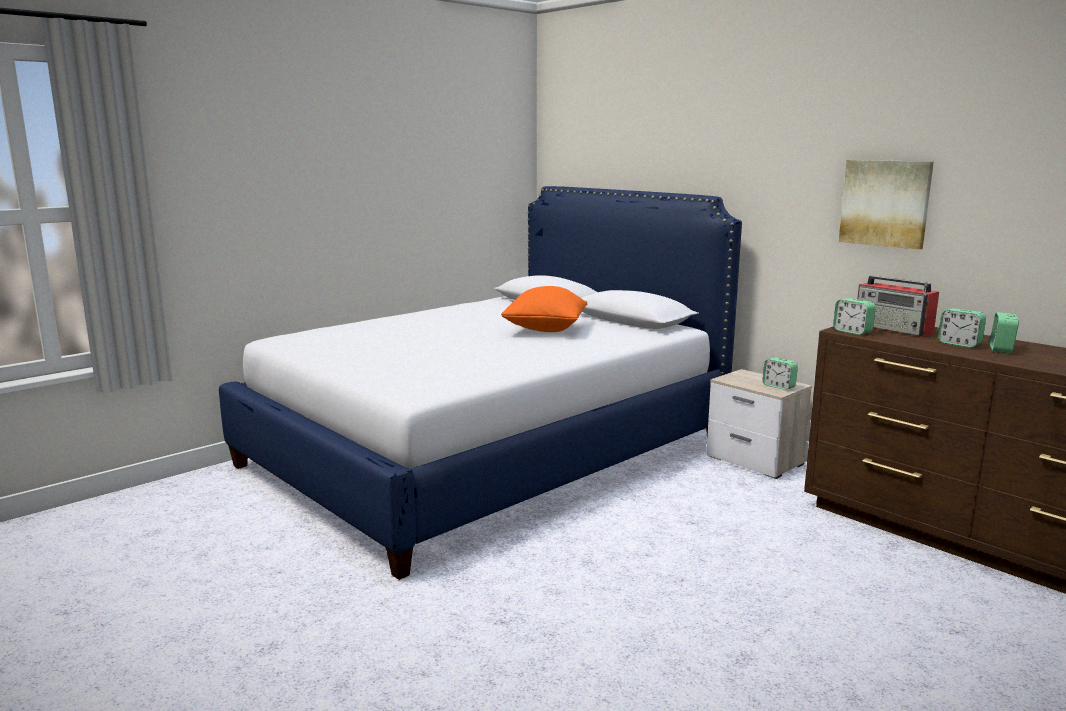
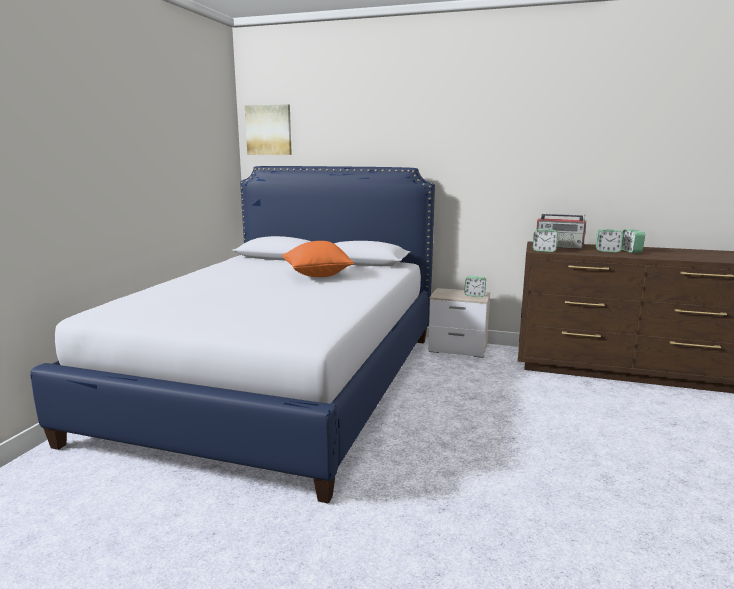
camera: 30 degrees left, 0 degrees up
picture [839,160,934,250] -> picture moved to [245,104,292,155]

